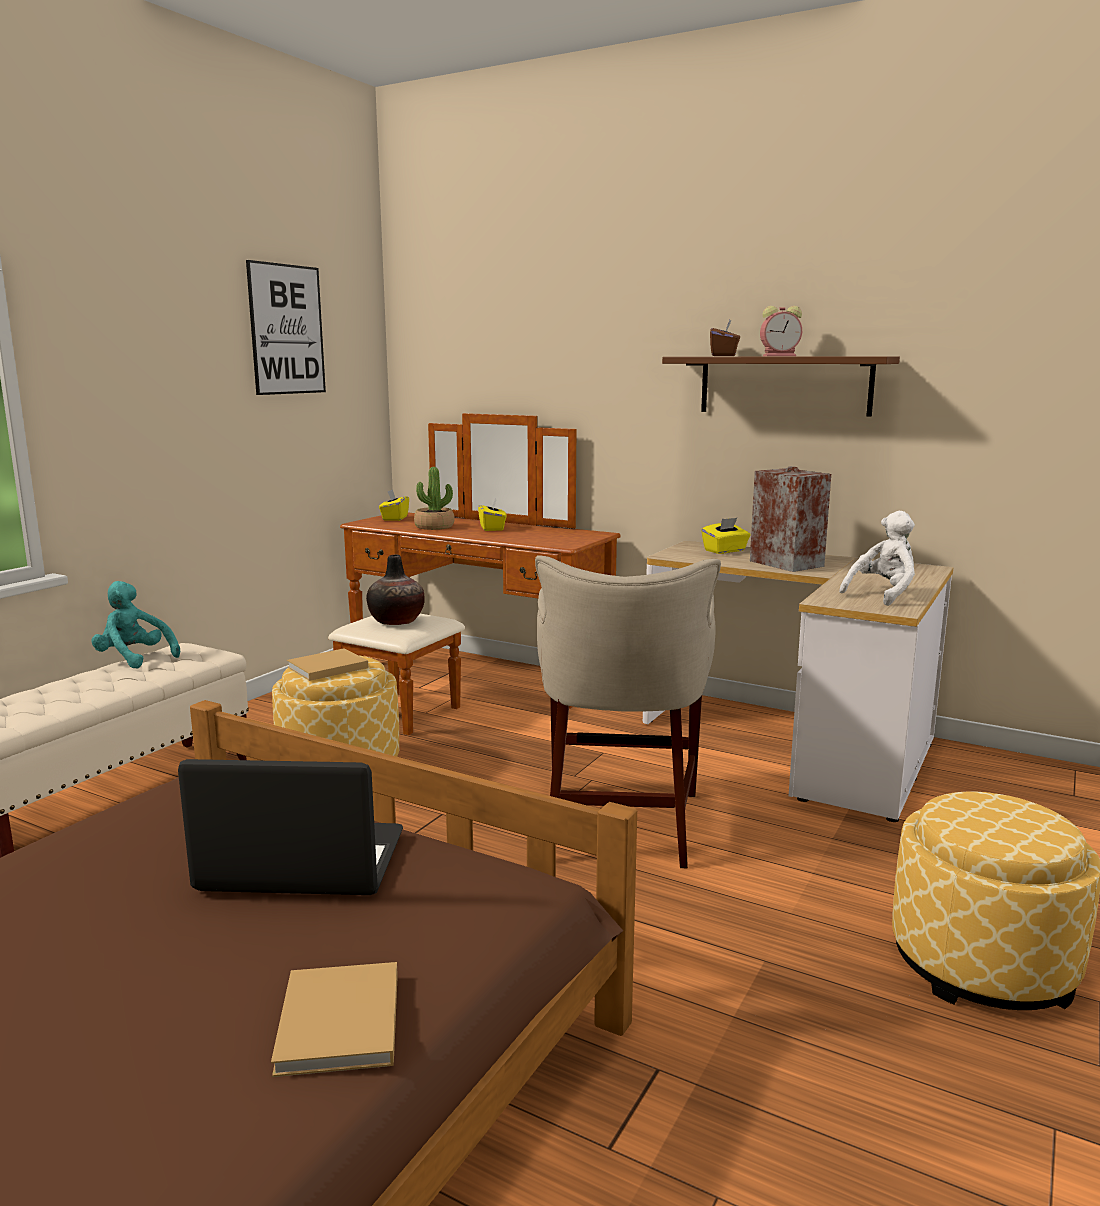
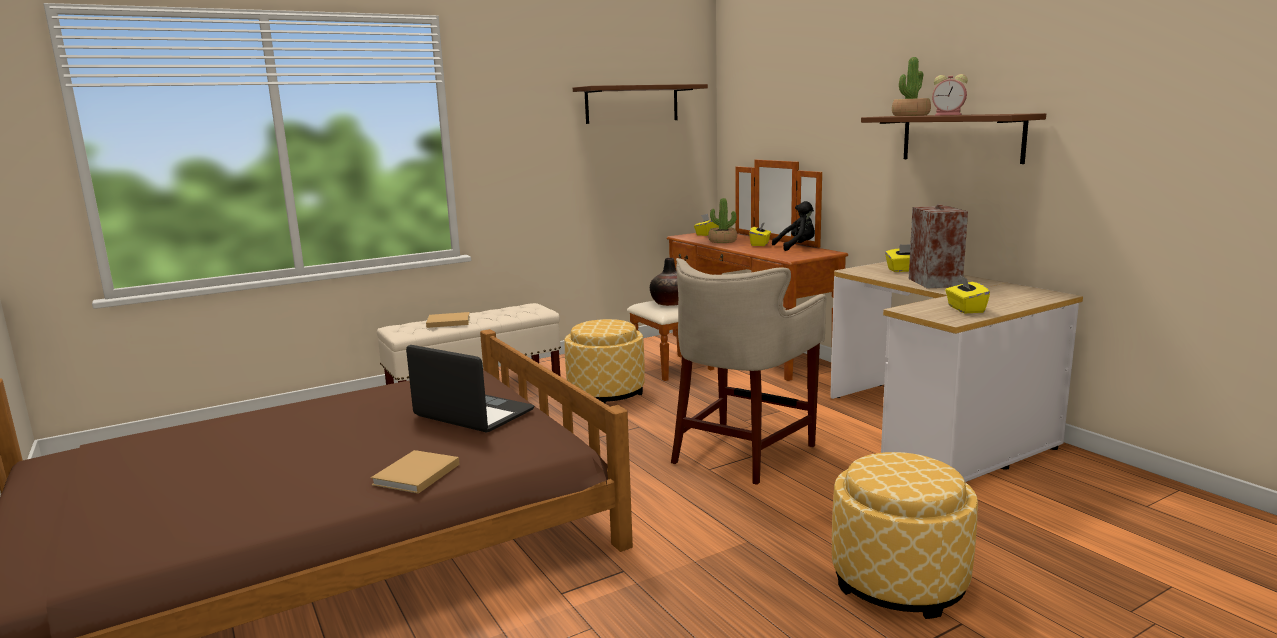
camera: 30 degrees right, 0 degrees up
turquoise plush toy [92,581,180,669] -> none
picture [246,260,326,395] -> brown shelf [573,84,708,124]
beige book [287,648,368,681] -> beige book moved to [426,312,470,328]
brown tissue box [710,320,740,356] -> potted plant [892,57,931,116]
white plush toy [839,511,915,606] -> yellow tissue box [945,275,990,313]
none -> black plush toy [772,201,815,251]

